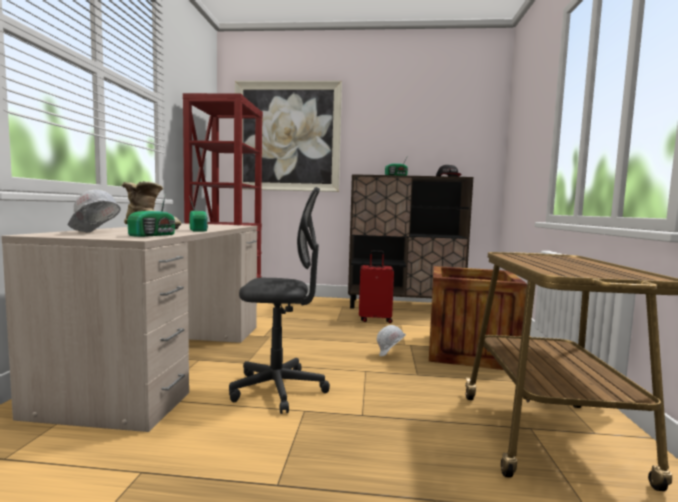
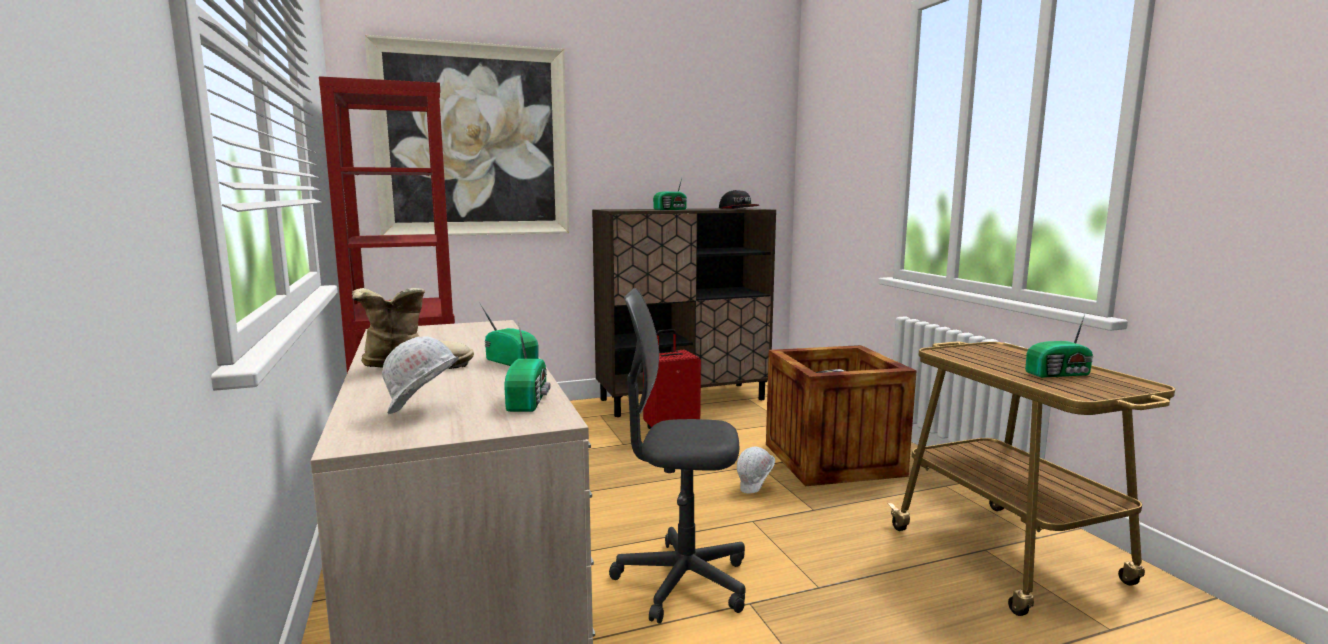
camera: 25 degrees left, 5 degrees up
grey office chair [229,187,330,414] -> grey office chair turned 150 degrees counterclockwise [609,288,745,624]
none -> radio [1025,315,1093,378]

